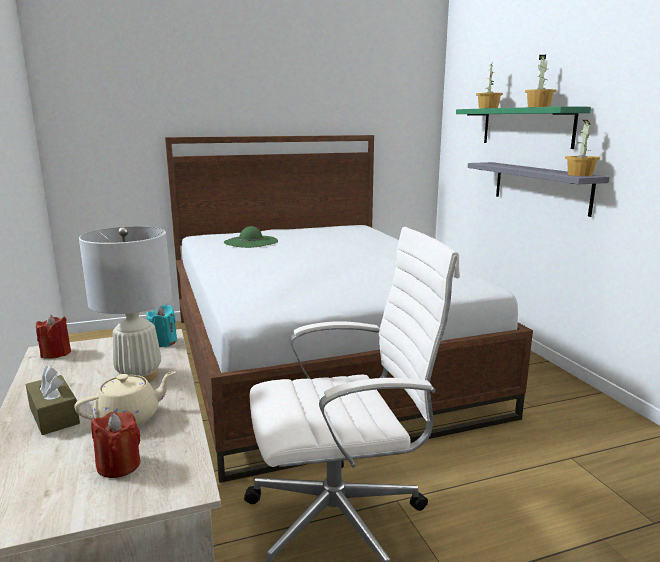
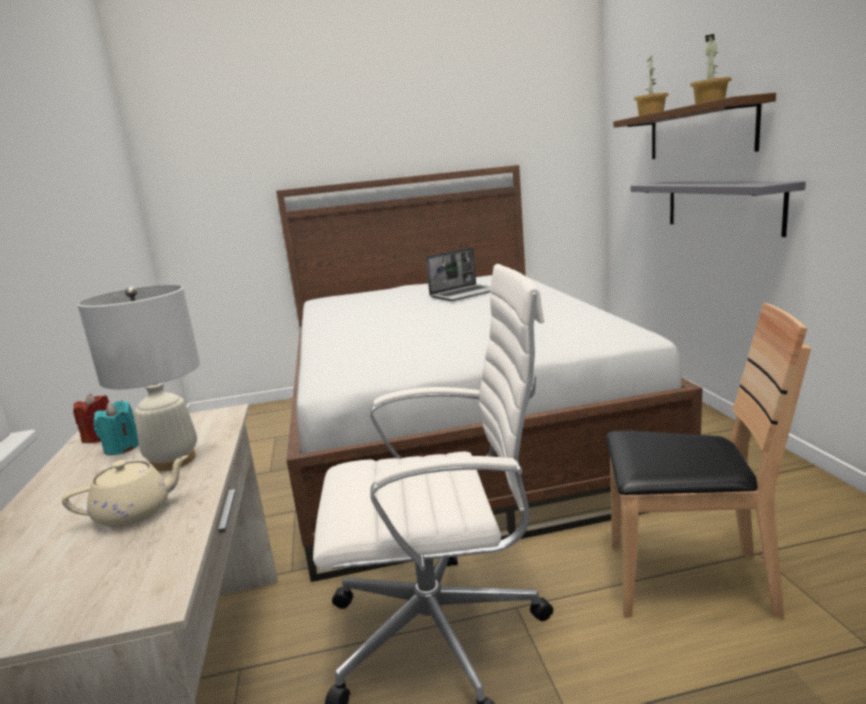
camera: 10 degrees right, 0 degrees up
brown tissue box [26,365,80,435] -> none
red candle [91,411,141,478] -> none
turquoise candle [146,304,177,347] -> turquoise candle moved to [94,400,139,455]
green hat [224,226,278,248] -> none
green shelf [456,106,591,149] -> brown shelf [613,93,776,159]
potted plant [565,120,600,176] -> none
none -> laptop [426,247,491,301]
none -> brown chair [606,303,811,618]

